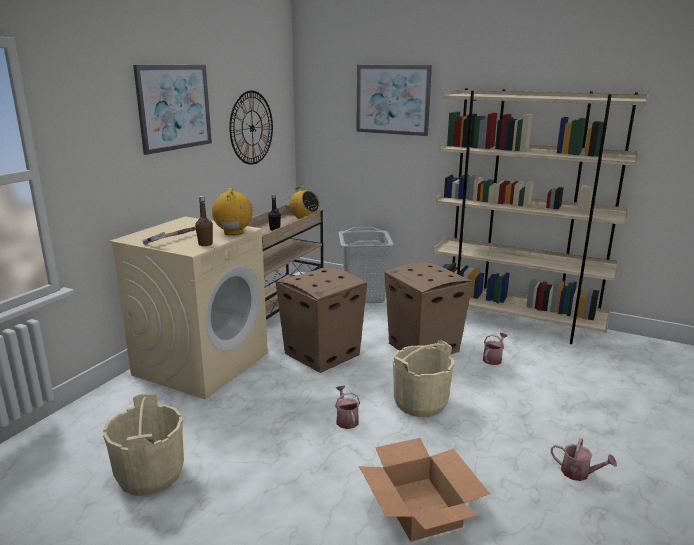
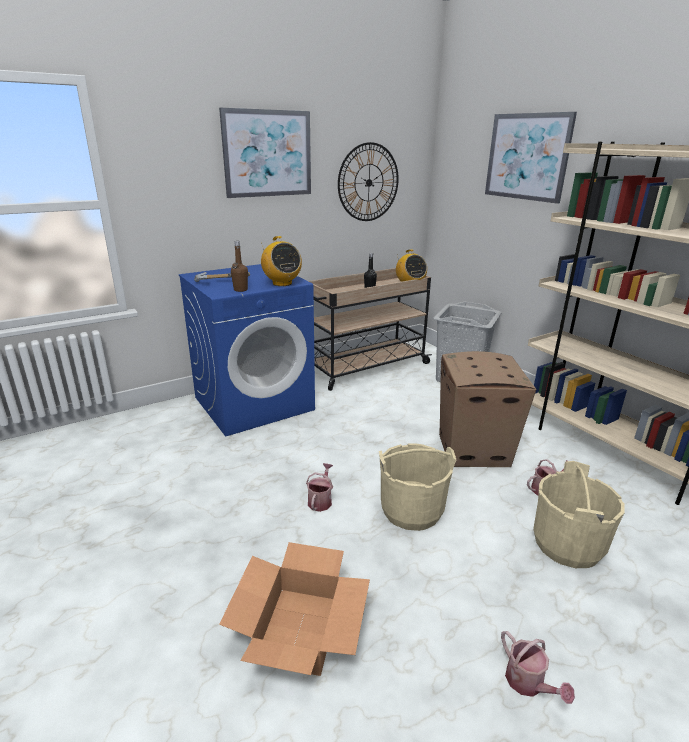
camera: 30 degrees right, 5 degrees up
beige bucket [103,394,184,496] -> beige bucket moved to [533,461,625,568]
beige washing machine [109,216,268,399] -> blue washing machine [179,264,315,436]
radio [212,188,253,235] -> radio turned 120 degrees clockwise [261,236,302,286]
cardboard box [276,267,367,373] -> none

